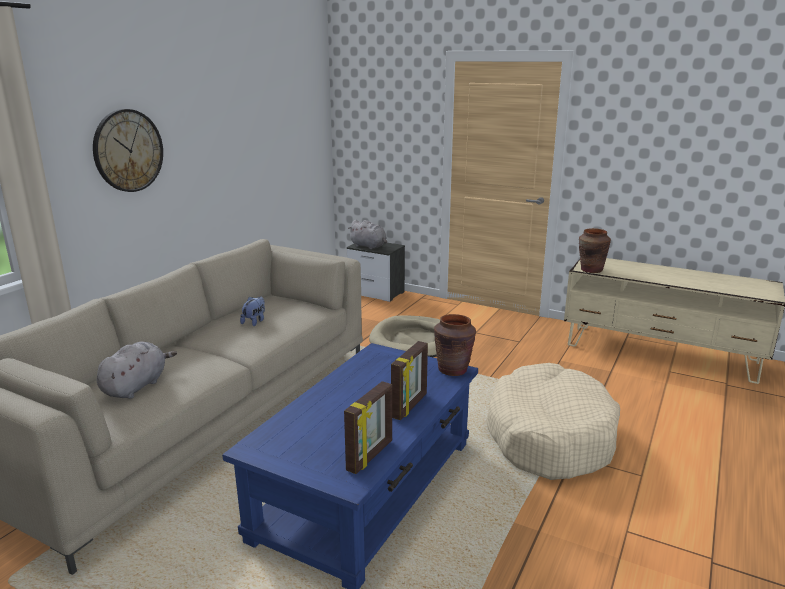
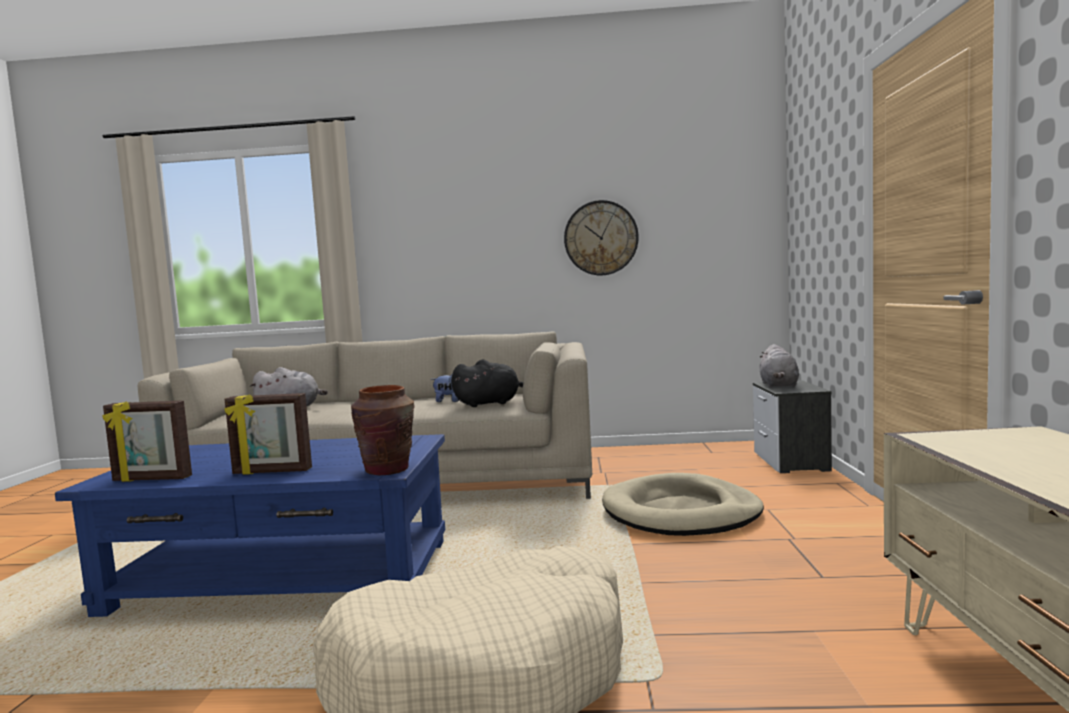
camera: 65 degrees right, 15 degrees down
wall clock [93,109,163,192] -> wall clock moved to [564,200,639,275]
brown vase [579,228,611,273] -> none
none -> black plush toy [451,360,523,407]

